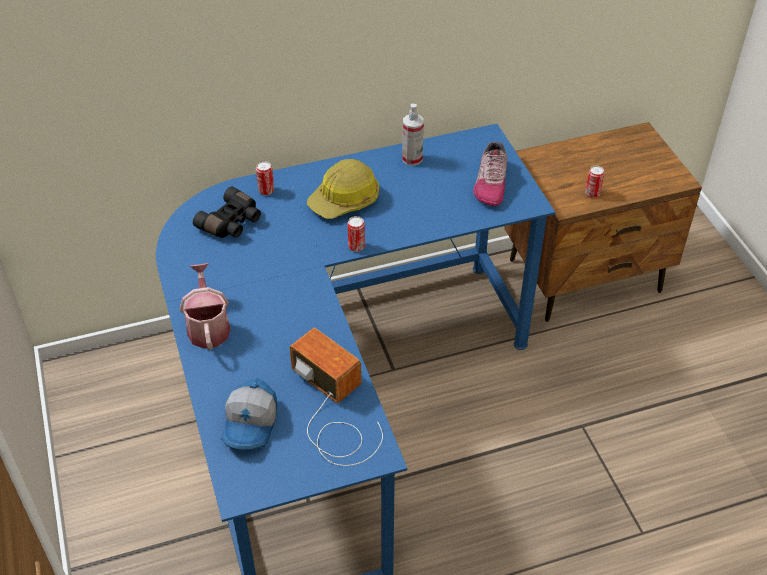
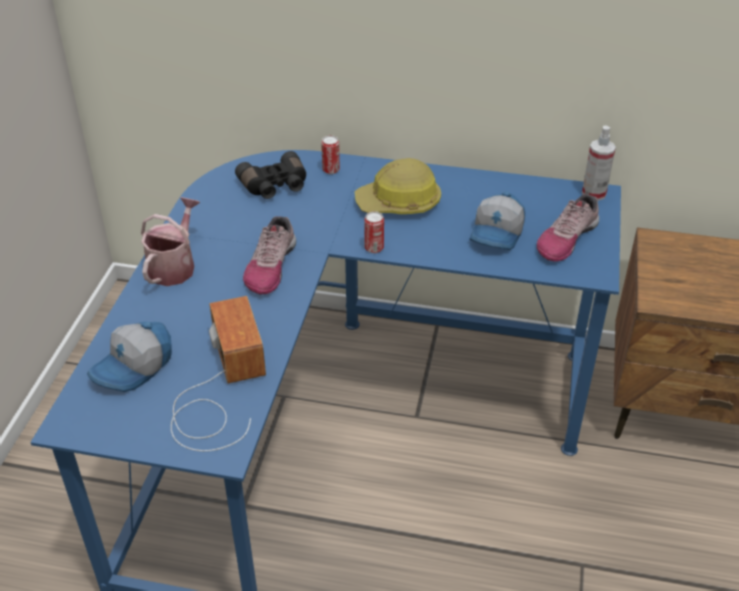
camera: 30 degrees right, 5 degrees down
spray bottle [402,104,424,166] -> spray bottle moved to [582,125,616,201]
can [585,165,604,198] -> none
none -> shoe [243,216,296,295]
none -> cap [470,192,525,250]

